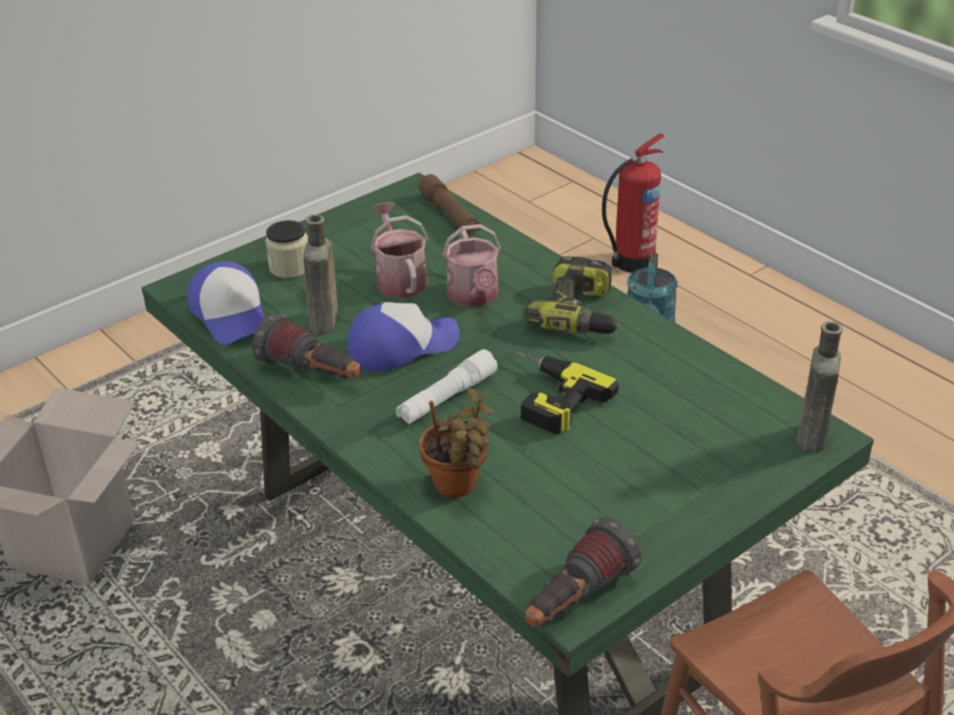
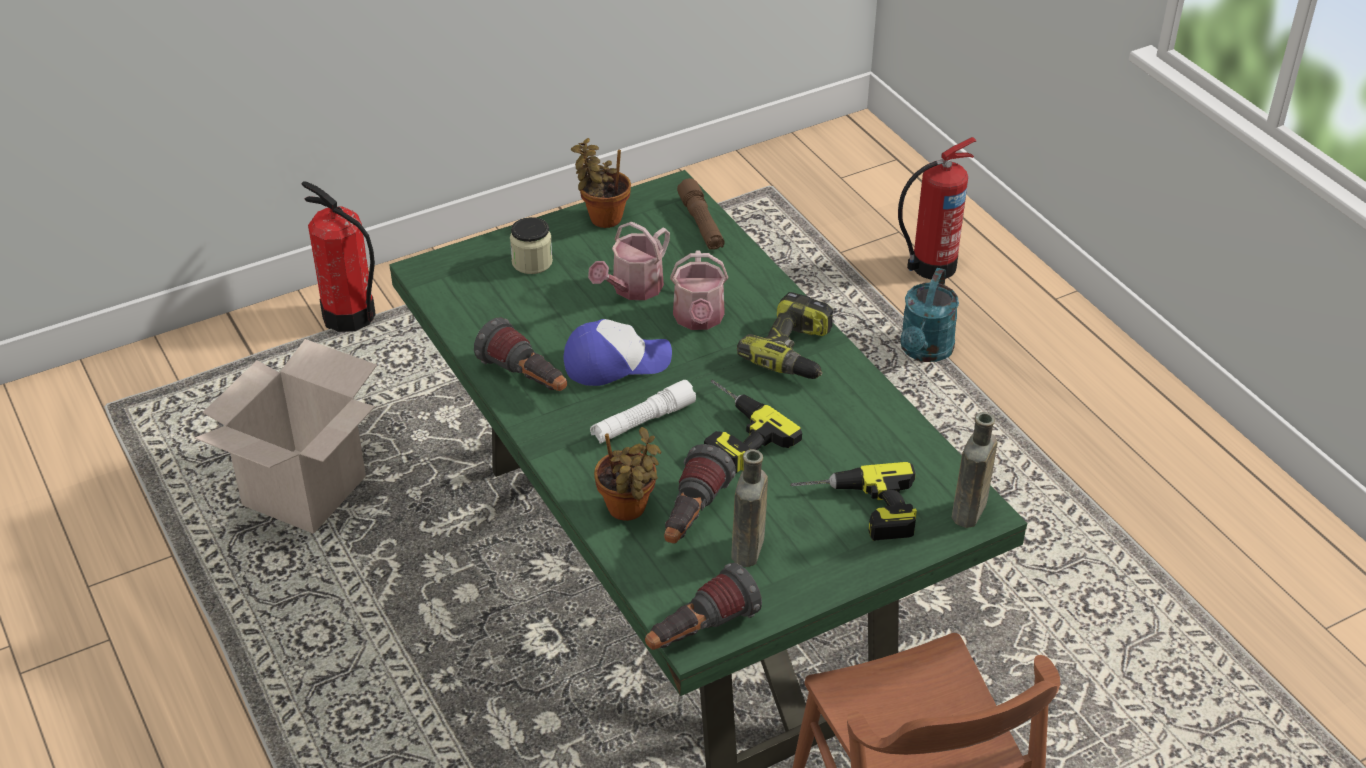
camera: 10 degrees right, 5 degrees up
cap [187,262,265,345] -> none
brown bottle [303,214,338,334] -> brown bottle moved to [731,449,768,567]
watering can [371,202,428,298] -> watering can turned 135 degrees counterclockwise [588,222,670,300]
none -> fire extinguisher [301,181,376,332]
none -> potted plant [571,138,631,228]
none -> flashlight [664,444,736,544]
none -> power drill [790,462,917,541]

